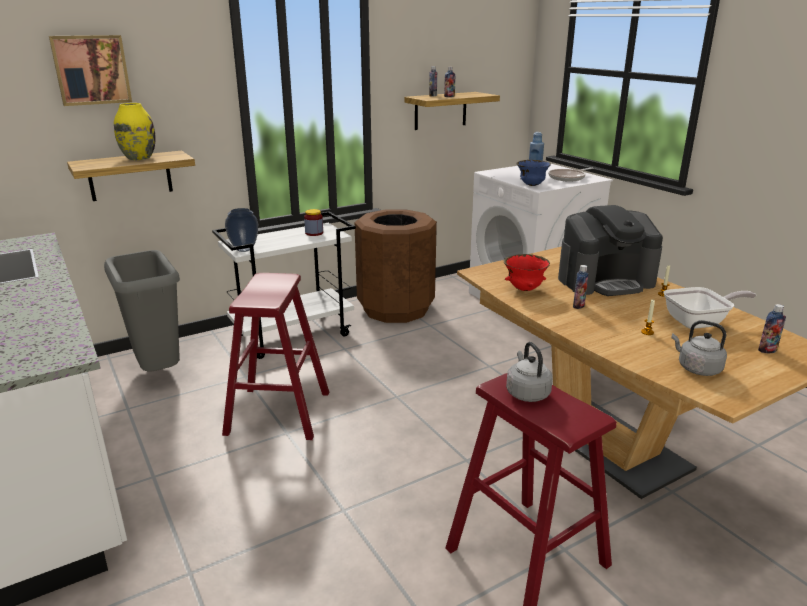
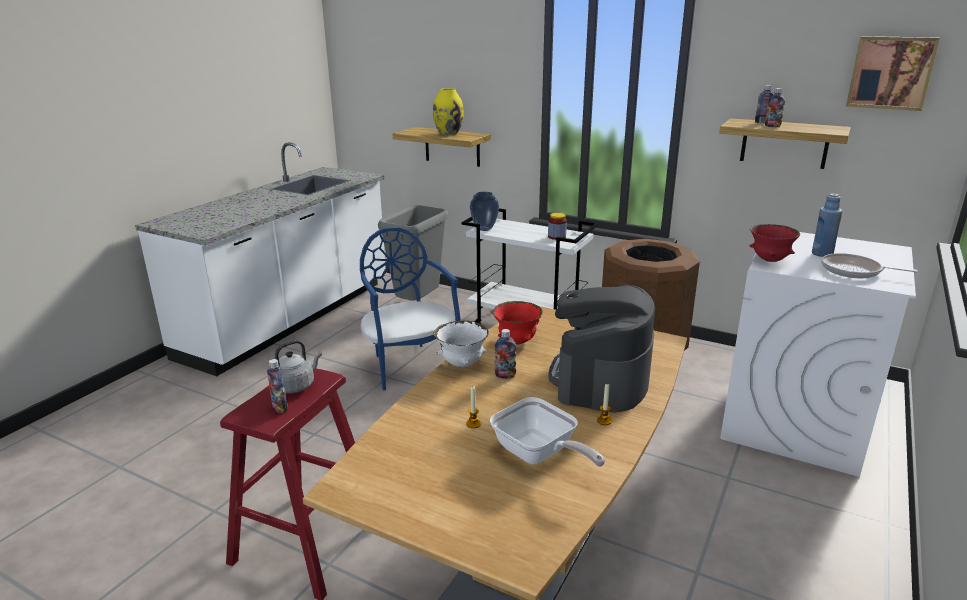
camera: 60 degrees right, 0 degrees up
picture [49,35,132,106] -> picture moved to [846,36,940,111]
red stool [222,273,329,440] -> blue chair [360,227,461,390]
blue bowl [516,160,551,186] -> red bowl [749,224,800,262]
coffee machine [558,205,663,296] -> coffee machine turned 60 degrees clockwise [548,284,655,412]
grey kettle [672,320,727,376] -> none
bottle [758,304,786,353] -> bottle moved to [267,359,288,413]
none -> white bowl [433,320,489,367]

